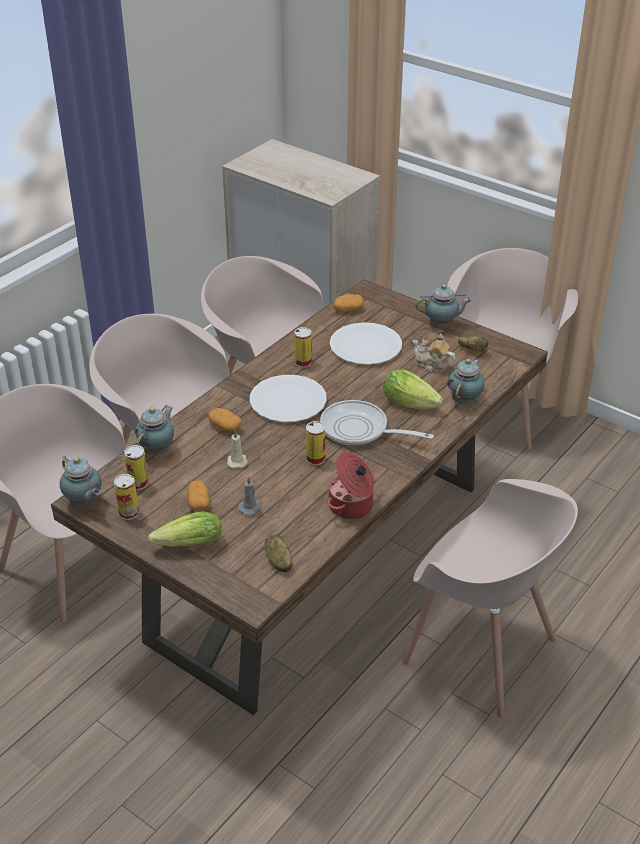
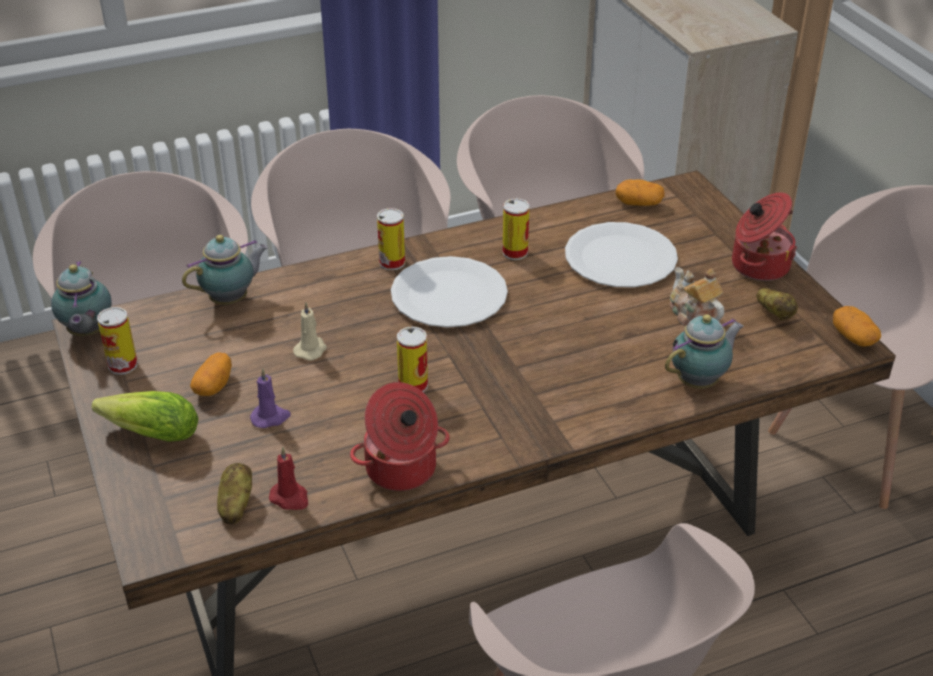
camera: 30 degrees right, 0 degrees up
can [124,445,148,490] -> can moved to [377,208,405,270]
potato [208,408,242,431] -> potato moved to [833,306,881,347]
grey candle [238,476,262,516] -> purple candle [250,368,291,428]
frying pan [320,400,434,445] -> none
lettuce [383,369,443,409] -> none
teapot [415,284,472,327] -> cooking pot [732,192,797,281]
none -> red candle [269,447,308,510]

